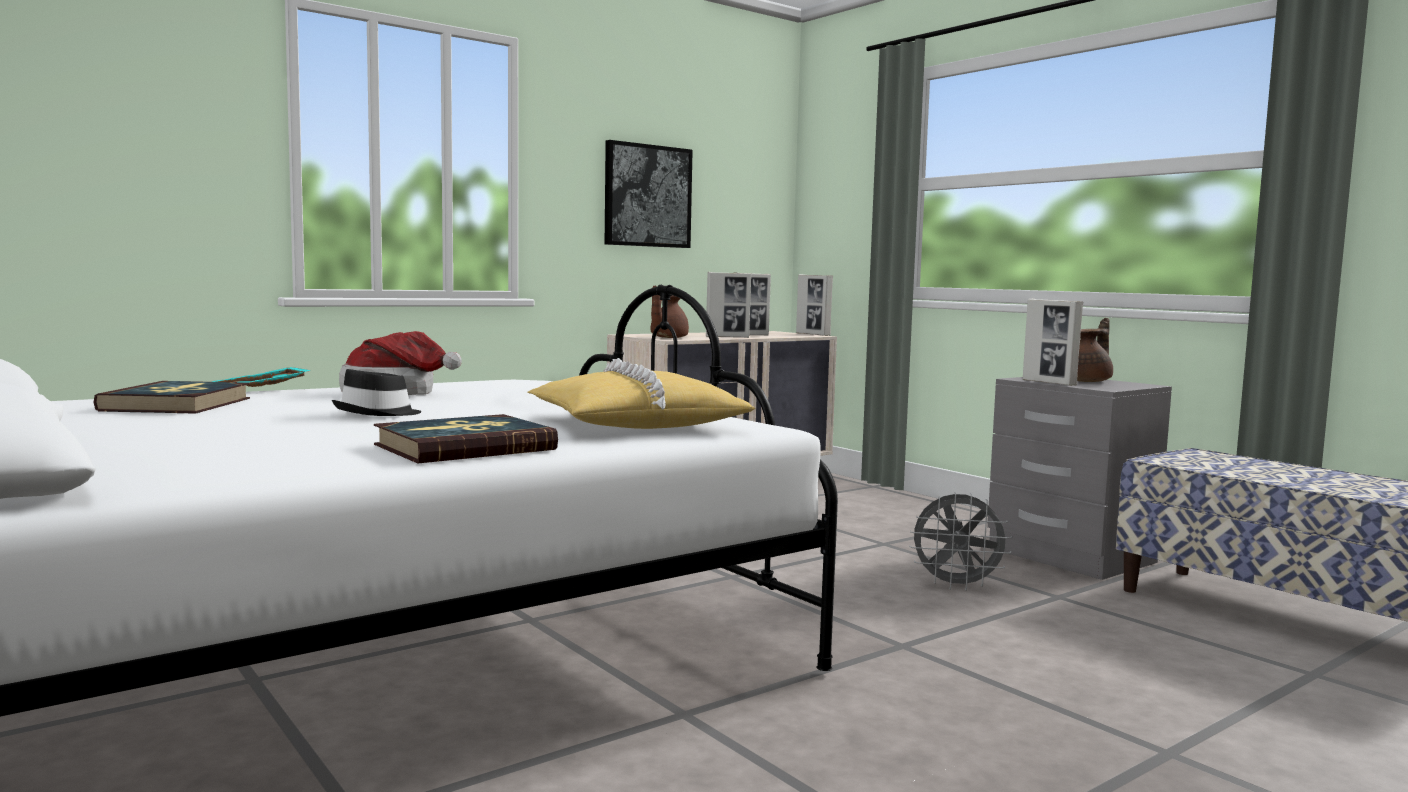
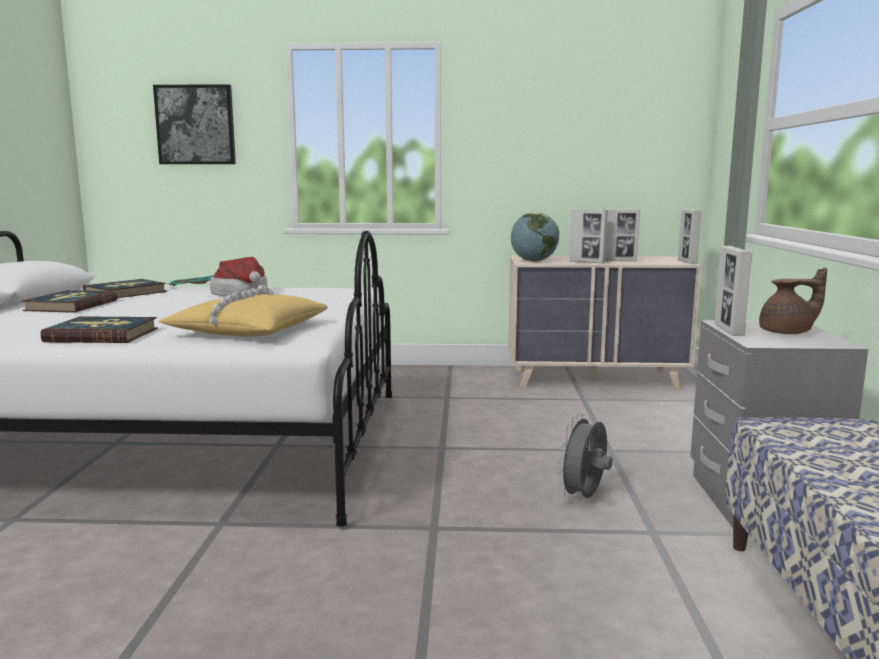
camera: 40 degrees right, 5 degrees up
black hat [332,369,421,416] -> none
picture [605,140,693,248] -> picture moved to [153,84,236,164]
brown teapot [650,285,689,338] -> globe [511,212,559,262]
grey fan [909,492,1012,591] -> grey fan turned 75 degrees clockwise [557,413,613,499]
none -> book [22,290,117,313]

